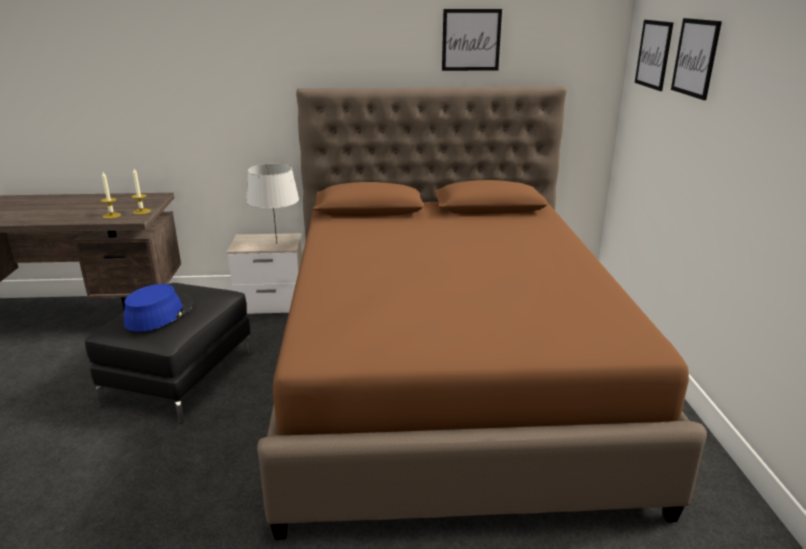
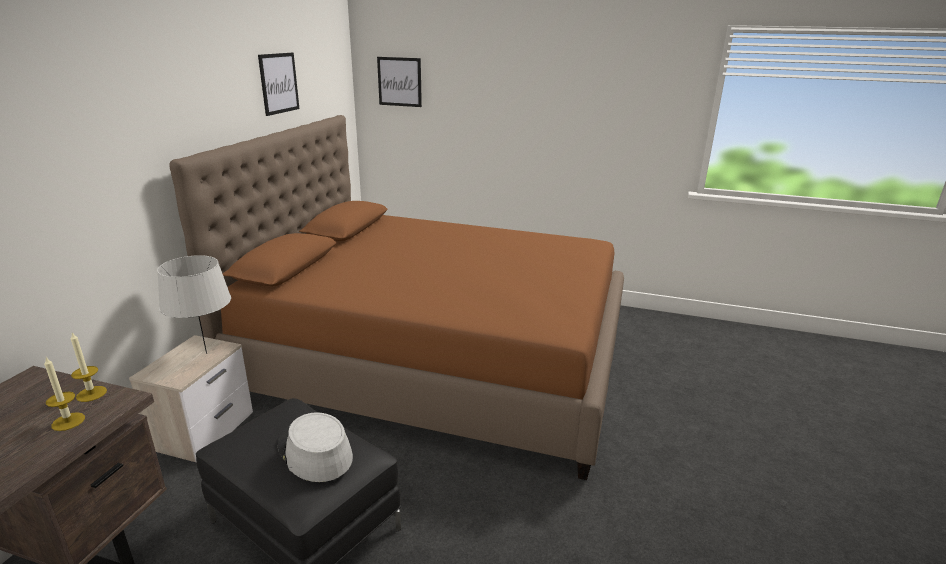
camera: 70 degrees left, 0 degrees up
blue hat [124,284,193,332] -> grey hat [278,412,353,482]
picture [671,18,722,100] -> none

